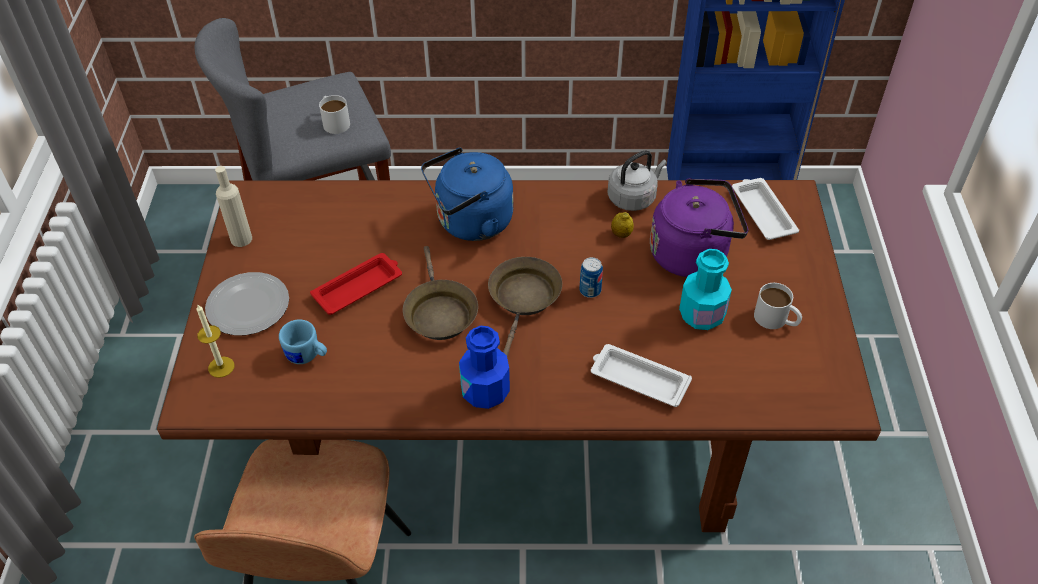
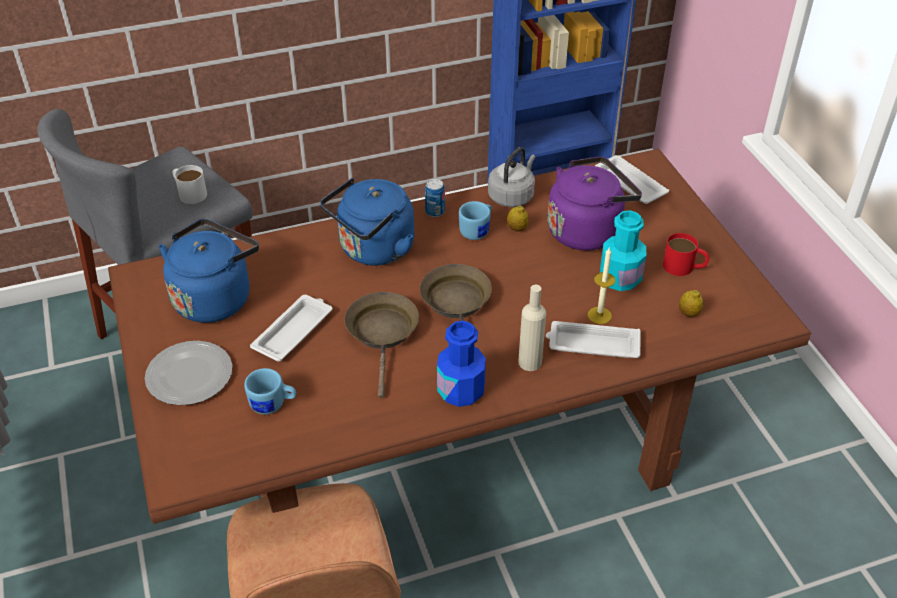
camera: 20 degrees left, 5 degrees down
candle [196,305,234,378] -> candle moved to [588,248,615,324]
beige bottle [215,166,252,247] -> beige bottle moved to [518,285,546,371]
red tray [310,253,402,315] -> white tray [250,295,333,362]
brown frying pan [403,246,478,340] -> brown frying pan turned 150 degrees counterclockwise [345,292,419,398]
can [580,257,603,298] -> can moved to [425,179,445,217]
white mug [754,283,802,329] -> red mug [663,233,710,276]
none -> blue kettle [159,219,259,323]
none -> blue mug [459,201,492,240]
none -> lemon [679,290,703,317]

